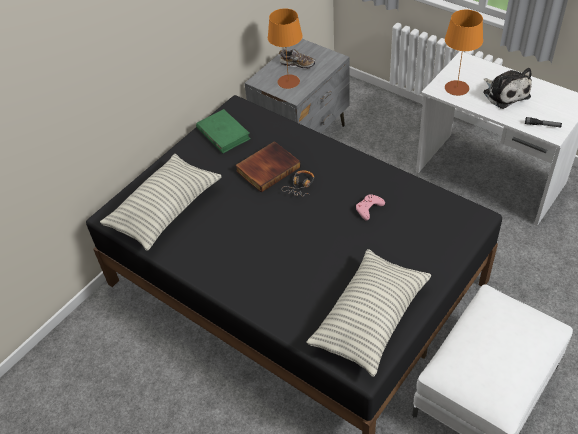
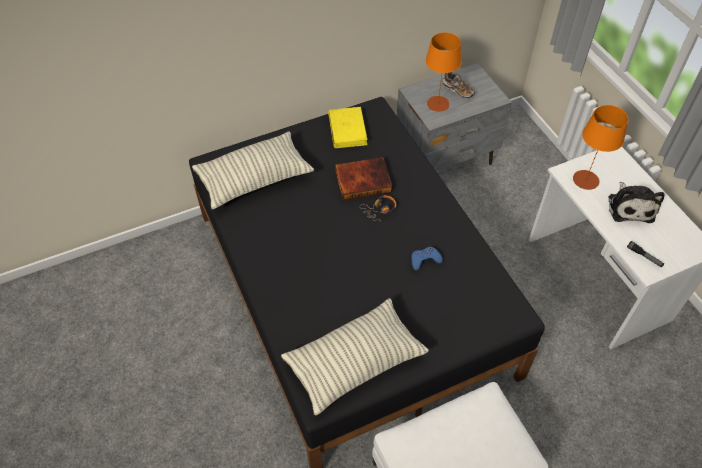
camera: 25 degrees right, 5 degrees up
green book [196,109,251,153] -> yellow book [328,107,367,148]
pink game controller [356,194,385,220] -> blue game controller [411,247,443,270]

